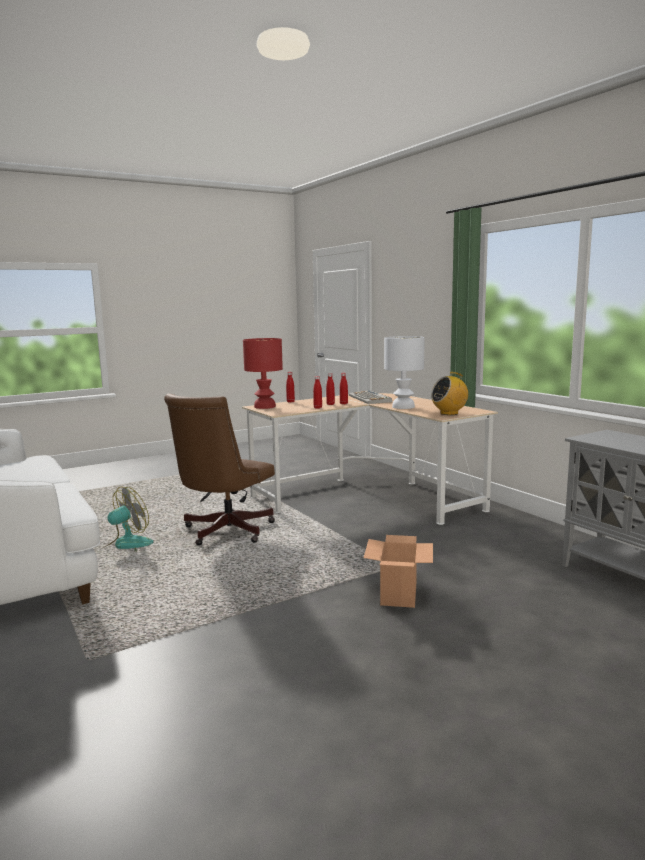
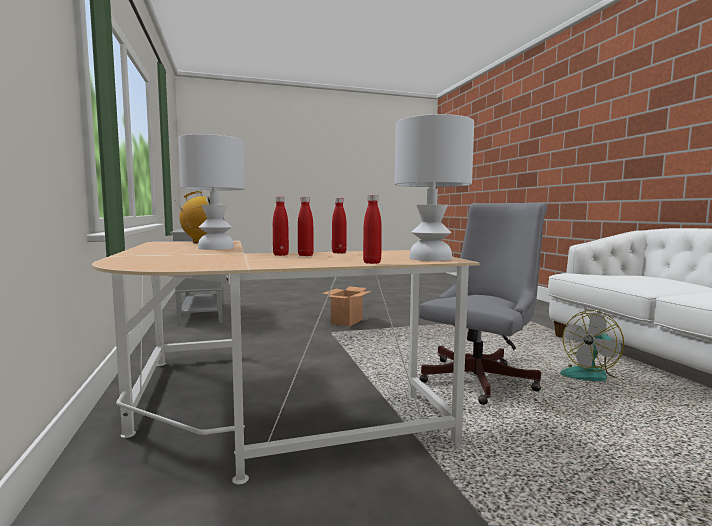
camera: 165 degrees left, 5 degrees down
brown office chair [164,394,275,545] -> grey office chair [419,202,547,405]
red table lamp [243,338,283,409] -> white table lamp [395,114,474,261]
keyboard [349,390,392,404] -> none

